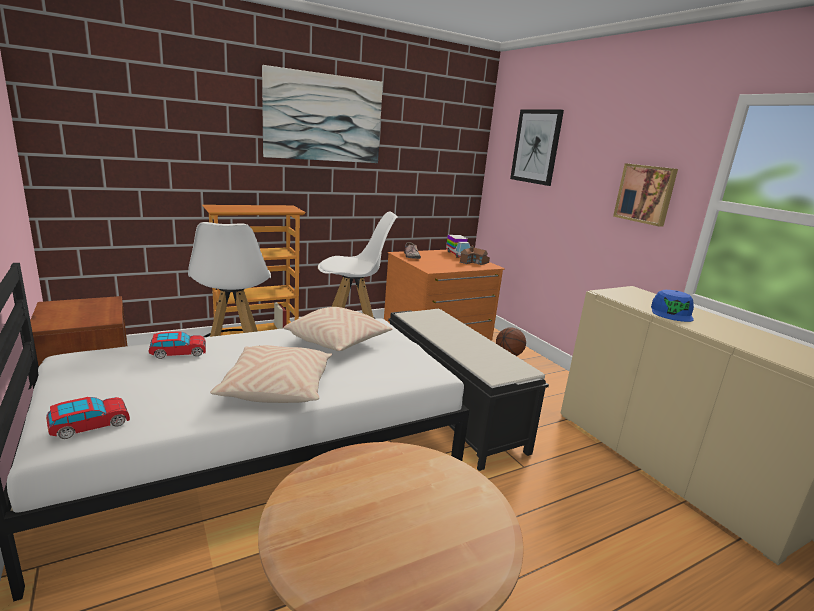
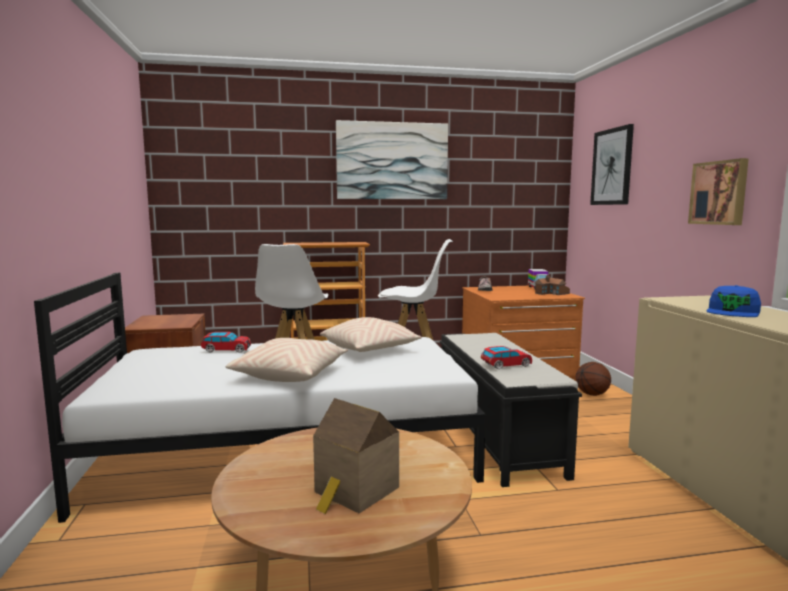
camera: 20 degrees right, 10 degrees down
toy car [46,397,130,439] -> toy car moved to [481,346,532,369]
none -> toy house [313,398,399,514]

